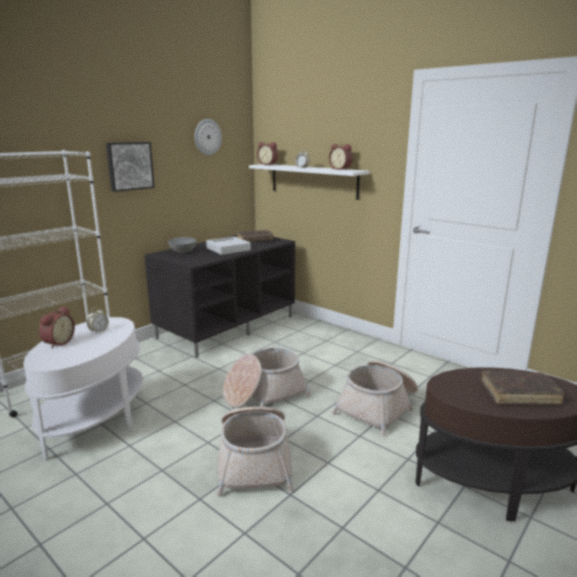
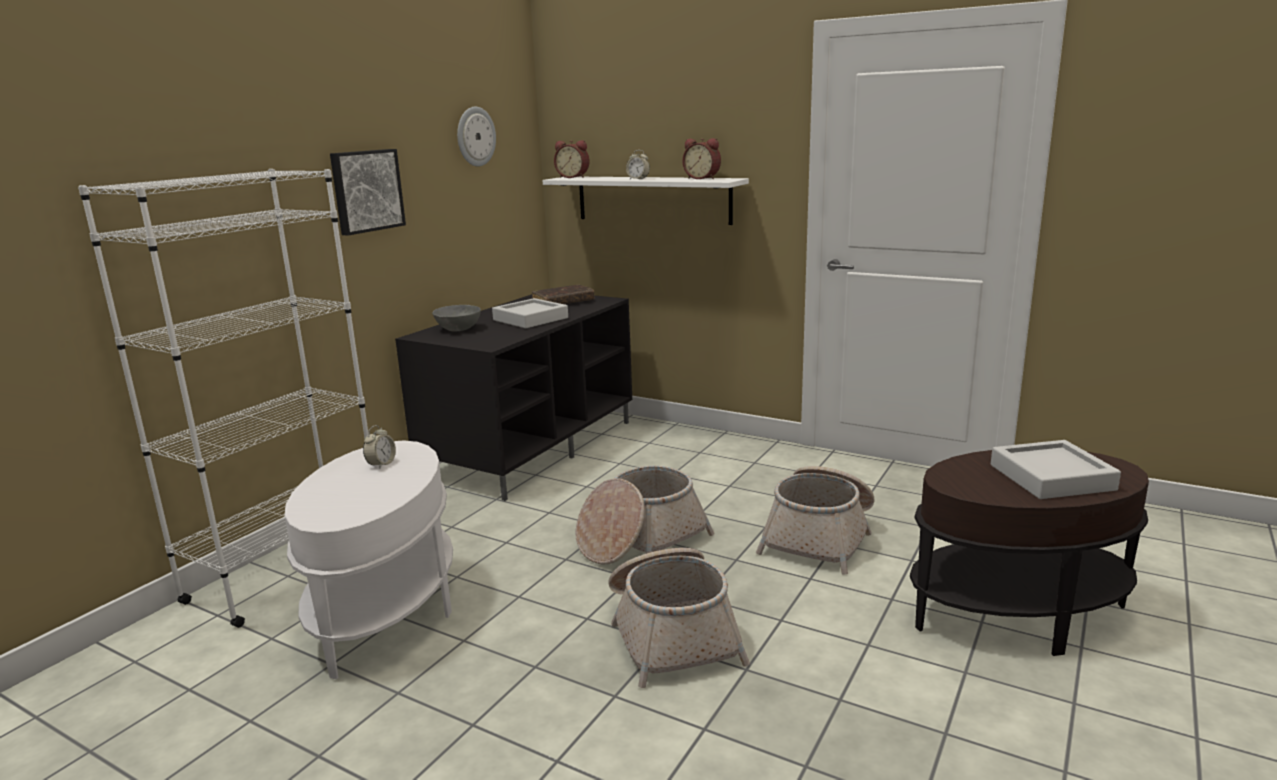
camera: 10 degrees left, 0 degrees up
alarm clock [39,306,75,349] -> none
brown book [481,371,565,405] -> grey tray [991,440,1121,499]

